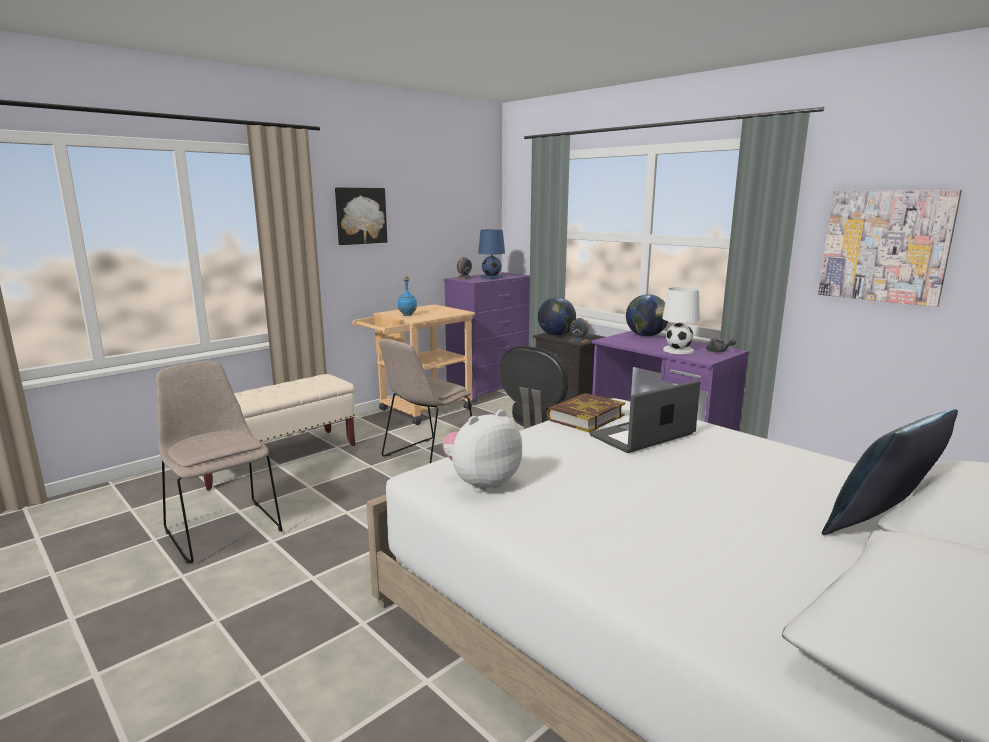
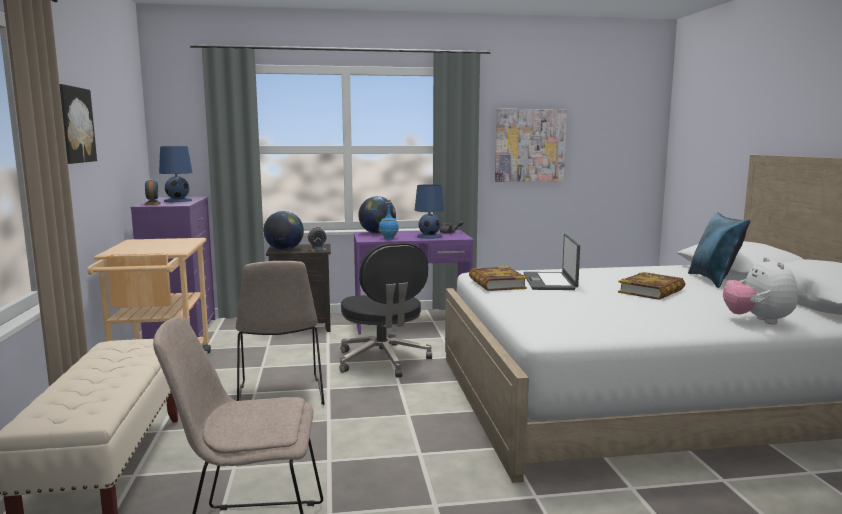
camera: 55 degrees left, 5 degrees down
blue bottle [397,276,417,316] -> blue bottle moved to [379,200,399,239]
plush toy [442,410,522,492] -> plush toy moved to [723,257,798,324]
white table lamp [662,287,700,354] -> blue table lamp [415,184,444,239]
none -> book [618,272,685,300]

